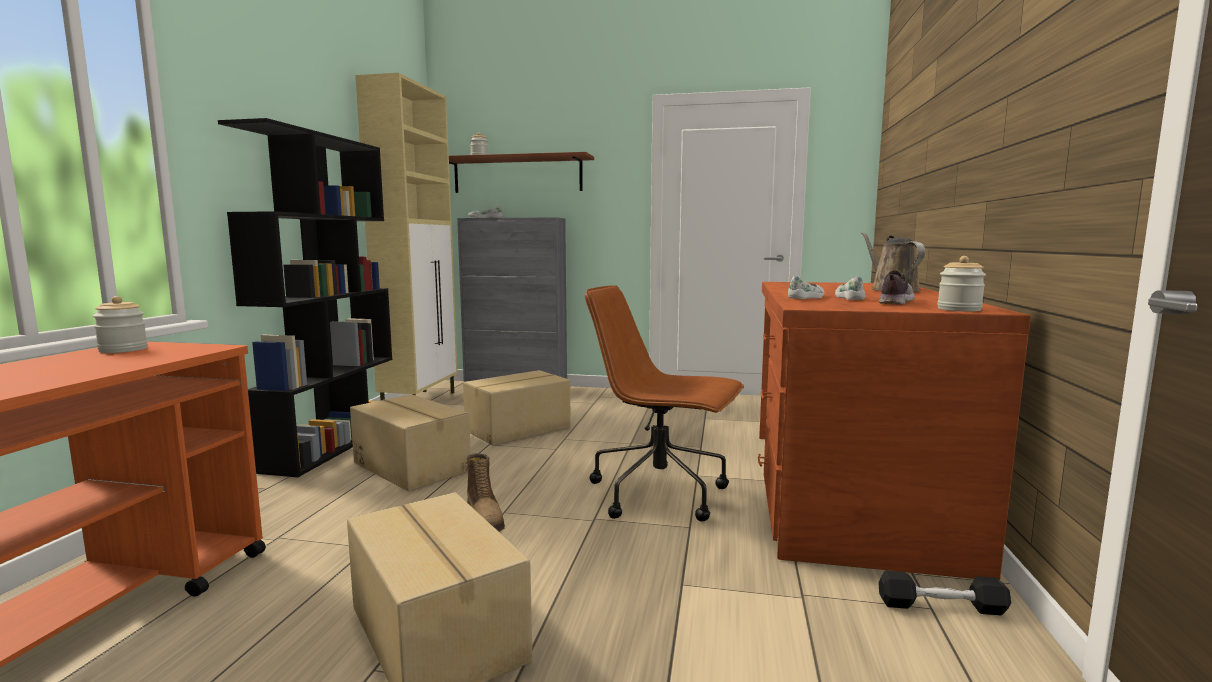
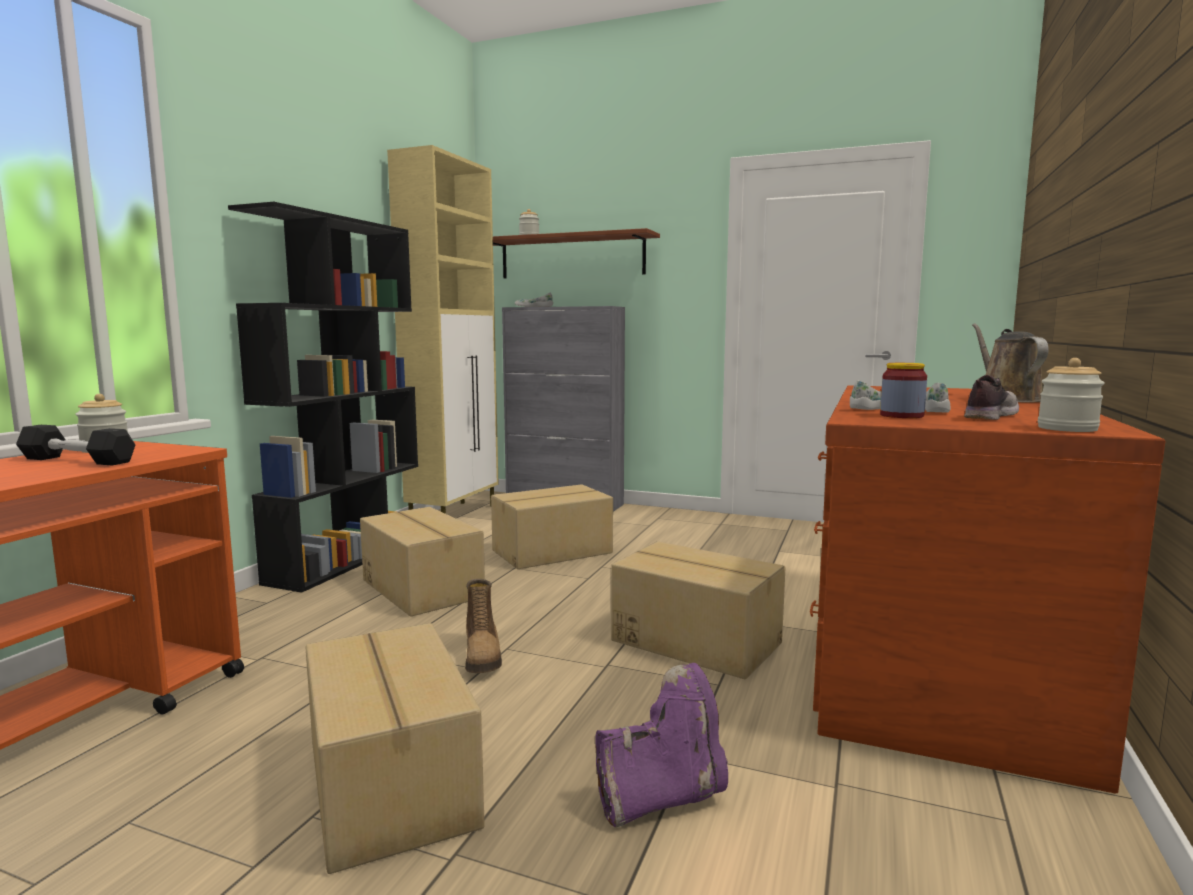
camera: 10 degrees right, 0 degrees up
brown office chair [585,285,744,522] -> cardboard box [611,541,786,679]
black dumbbell [879,570,1011,615] -> black dumbbell moved to [16,425,135,465]
none -> purple boot [595,663,728,828]
none -> jar [880,363,927,418]

